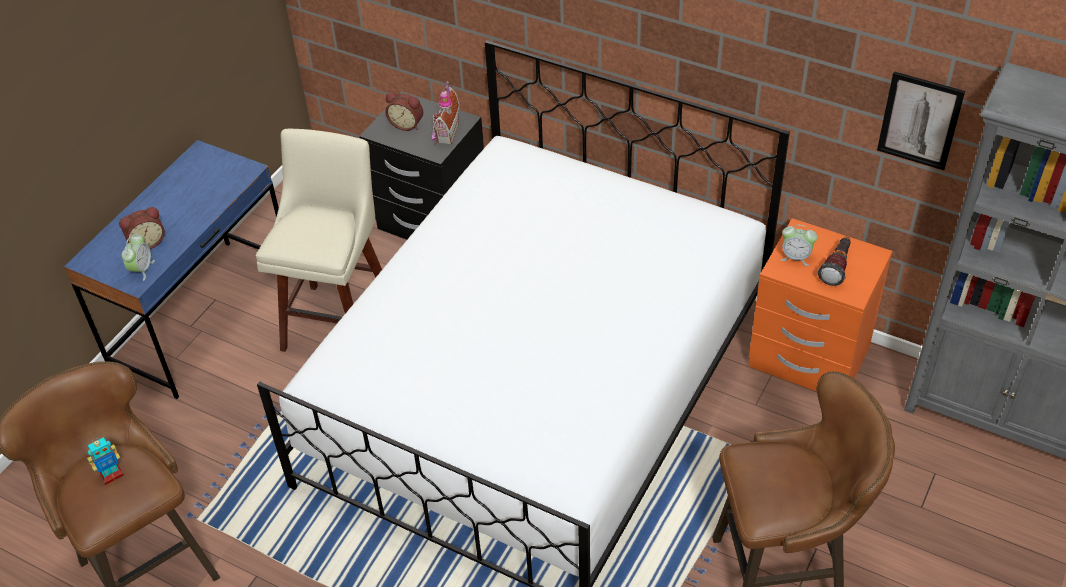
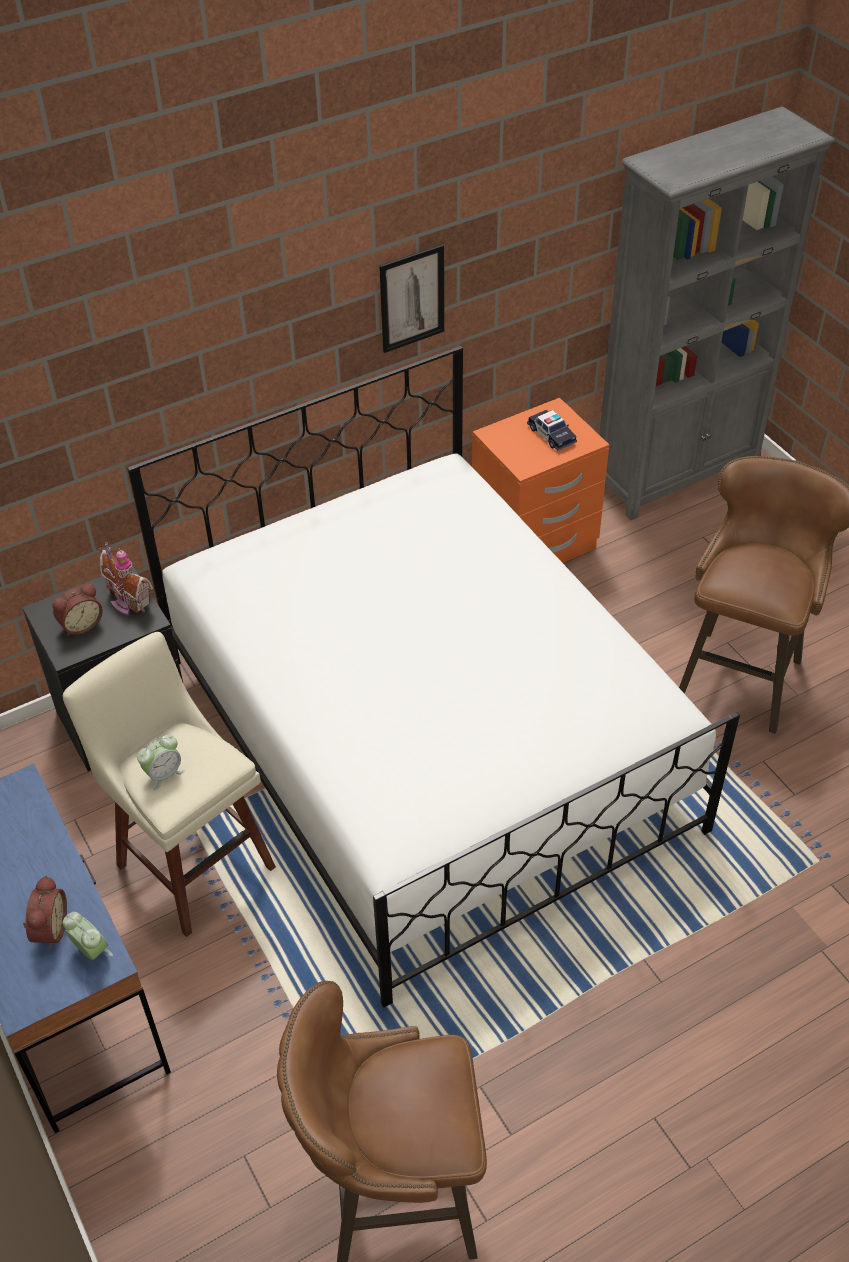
camera: 60 degrees left, 0 degrees up
toy robot [87,437,124,485] -> none
alarm clock [780,225,817,266] -> alarm clock moved to [137,735,185,790]
flashlight [818,236,851,286] -> toy car [527,410,577,451]
picture [877,71,965,170] -> picture moved to [379,244,444,353]

